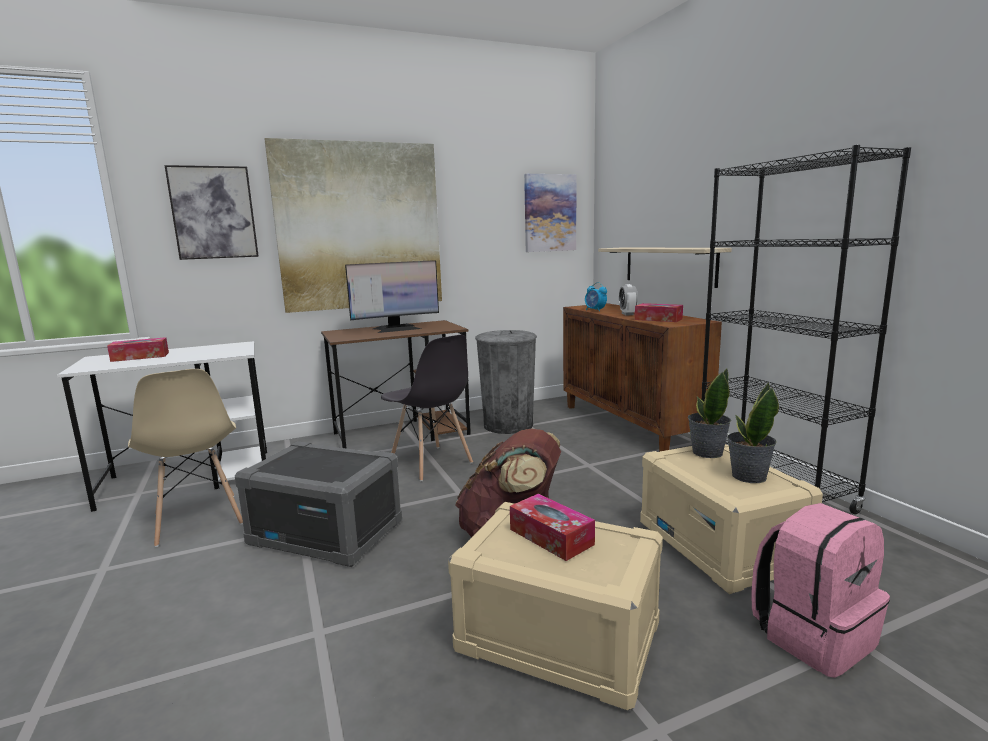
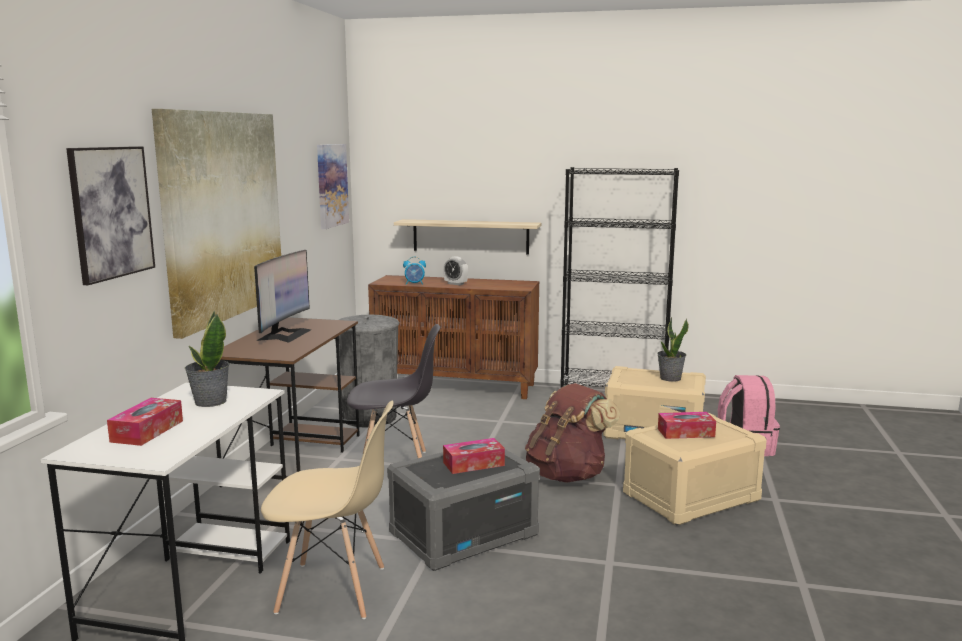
camera: 55 degrees left, 0 degrees up
tissue box [635,303,683,322] -> tissue box moved to [443,438,505,474]
potted plant [688,369,731,458] -> potted plant moved to [185,311,229,407]

